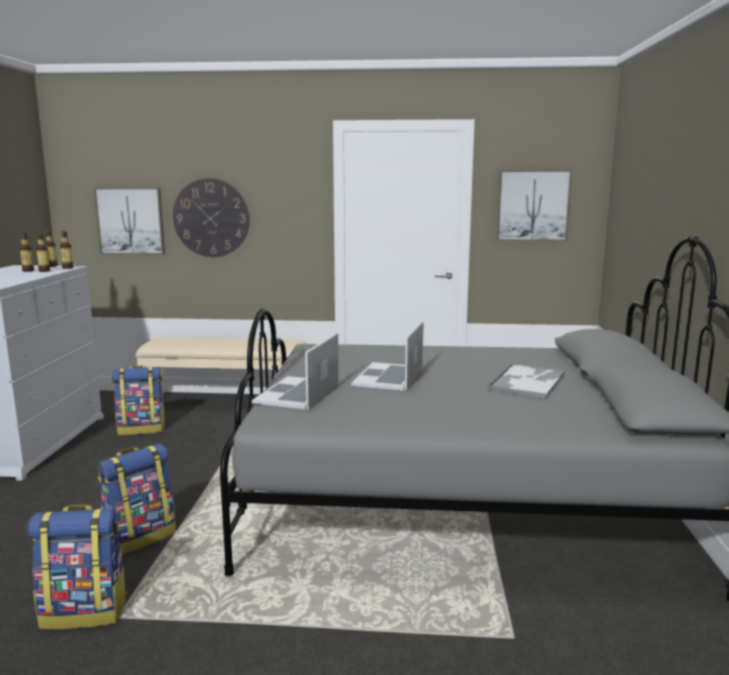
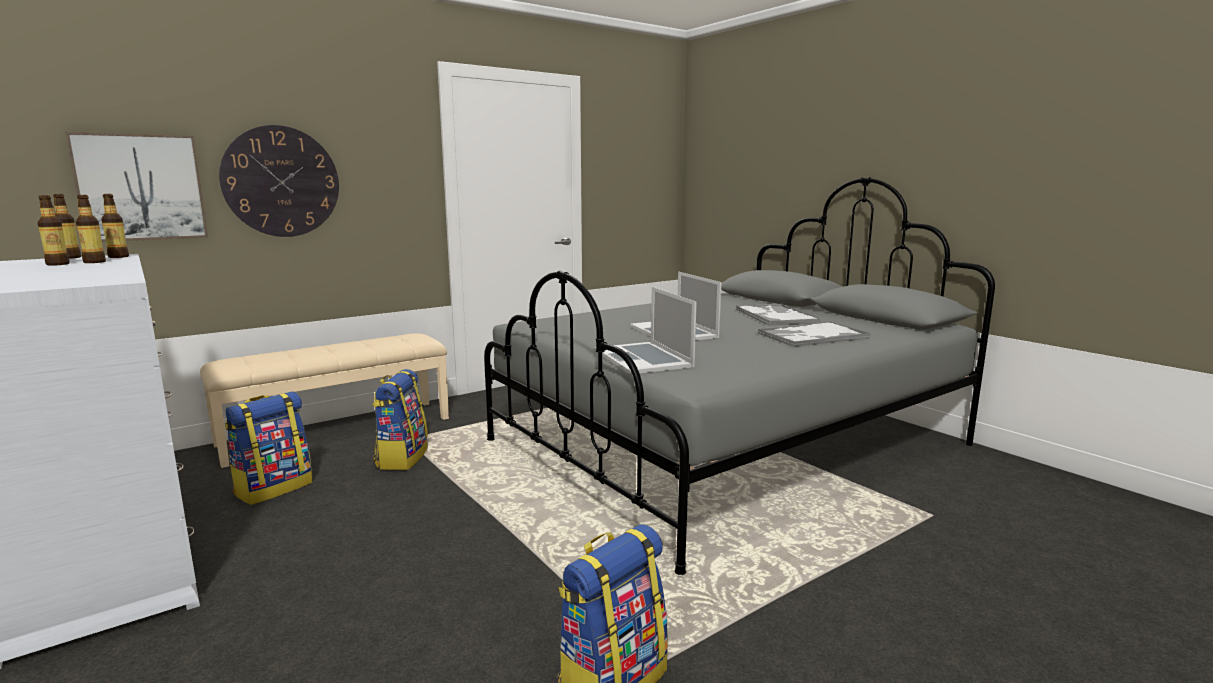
camera: 40 degrees left, 0 degrees up
backpack [98,444,176,555] -> backpack moved to [373,369,428,470]
picture [497,170,572,241] -> none
none -> tray [757,322,871,347]

